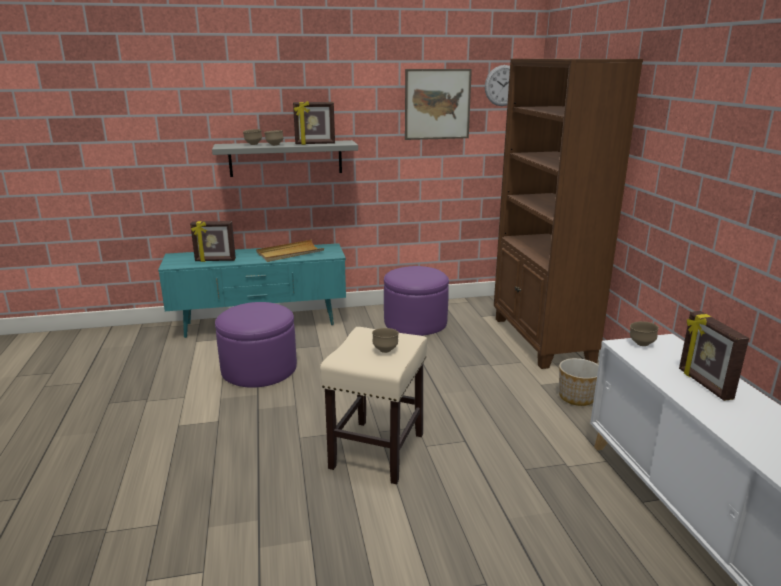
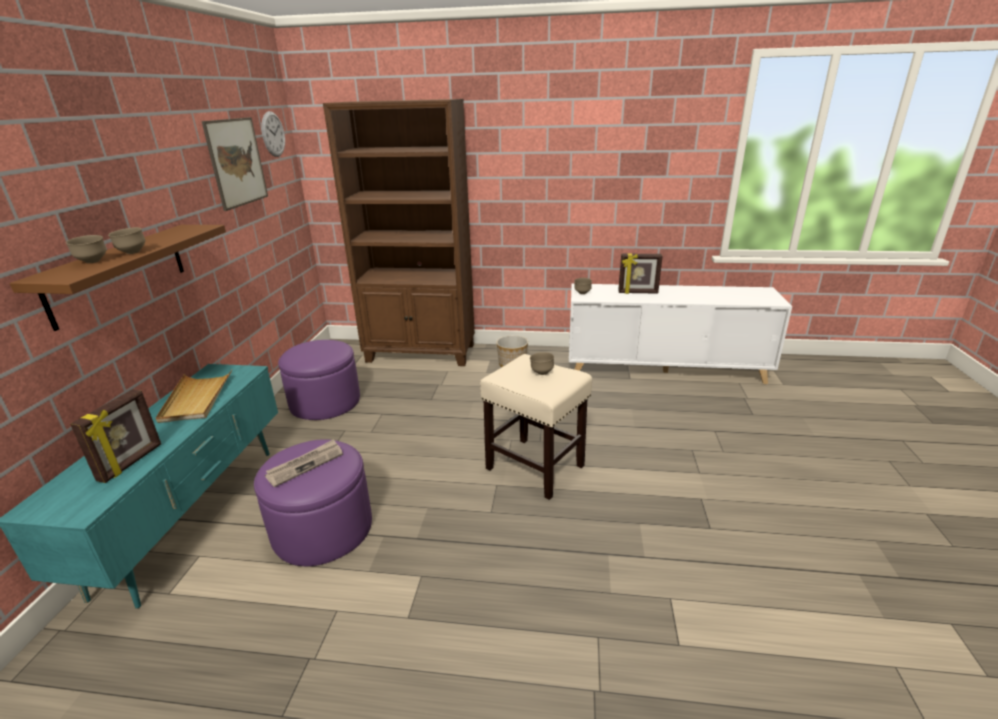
camera: 70 degrees left, 5 degrees up
grey shelf [212,140,358,177] -> brown shelf [10,225,226,331]
picture frame [293,101,335,145] -> none
none -> newspaper [265,439,343,487]

